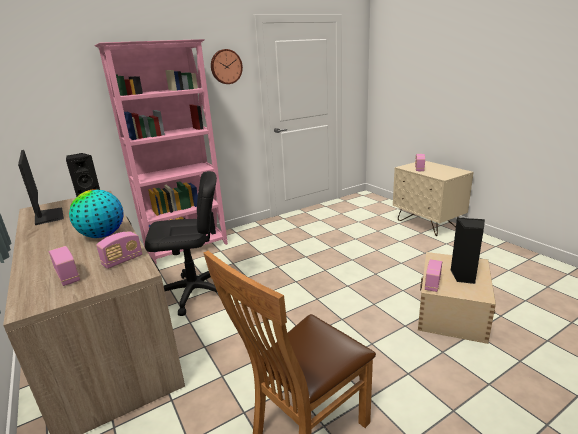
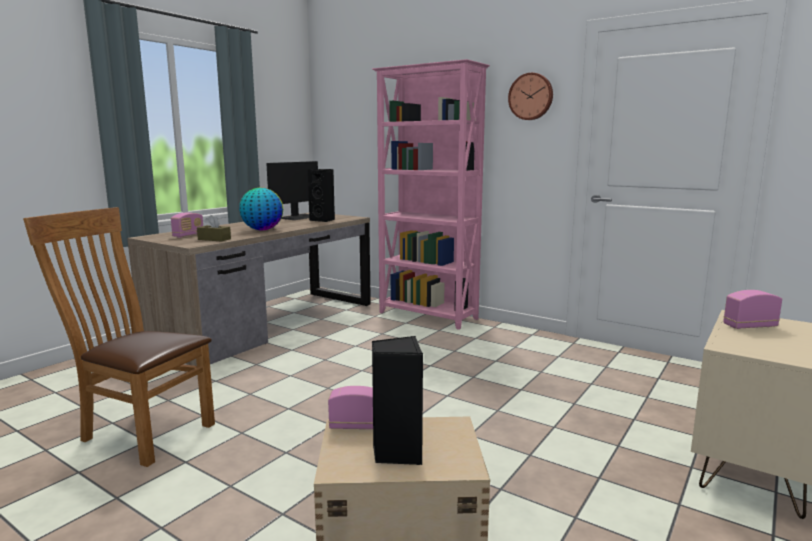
camera: 65 degrees right, 10 degrees down
radio [96,232,143,269] -> brown tissue box [197,215,231,241]
black office chair [145,171,218,316] -> none

